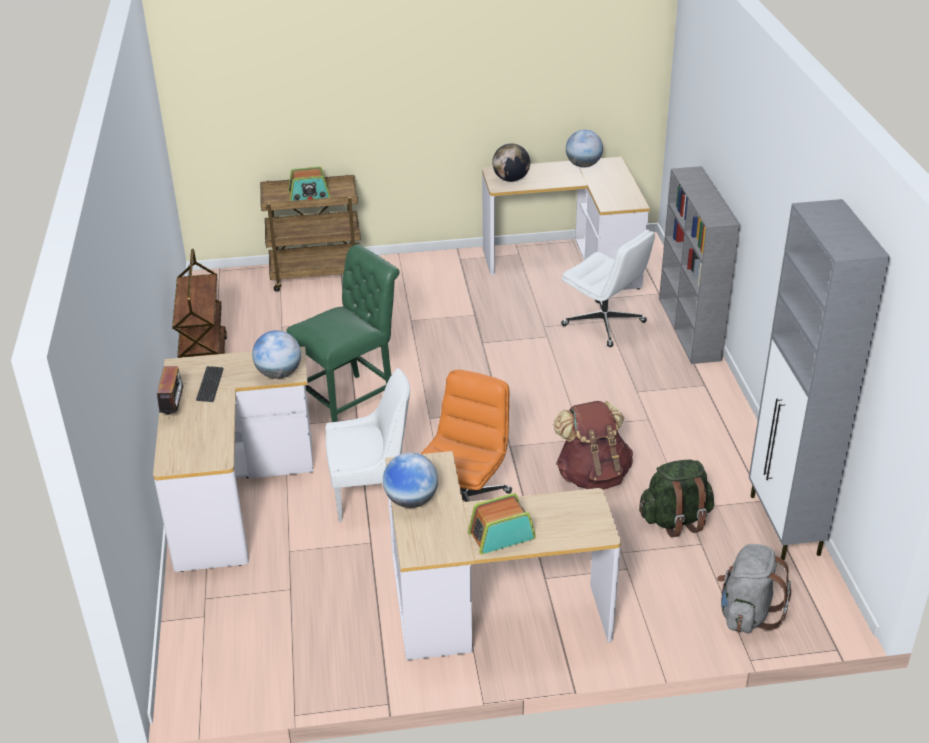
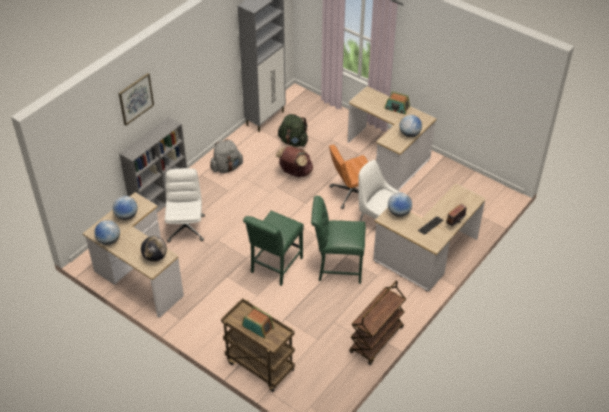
camera: 135 degrees left, 10 degrees up
grey backpack [717,544,791,633] -> grey backpack moved to [210,139,243,173]
none -> globe [113,196,138,220]
none -> picture [119,73,154,126]
none -> green chair [243,211,304,286]

